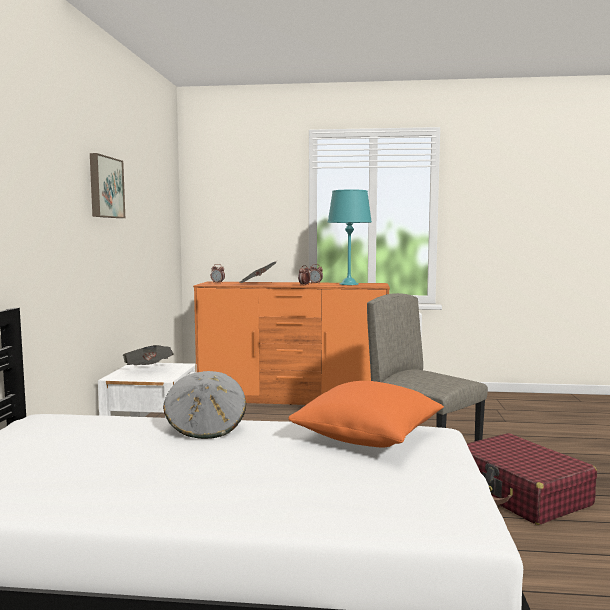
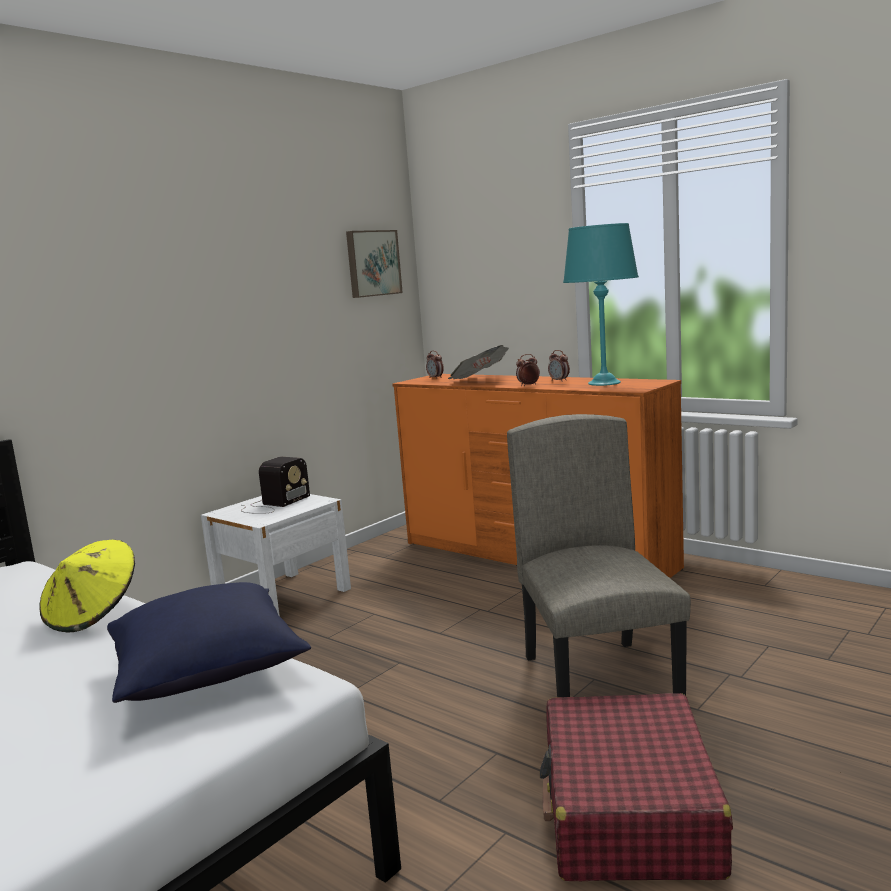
camera: 35 degrees right, 5 degrees up
picture [90,153,125,218] -> picture moved to [346,230,403,298]
newspaper [123,345,173,365] -> radio [241,457,310,514]
grey hat [163,371,246,439] -> yellow hat [40,540,135,632]
orange pillow [288,381,444,447] -> blue pillow [107,582,311,703]

